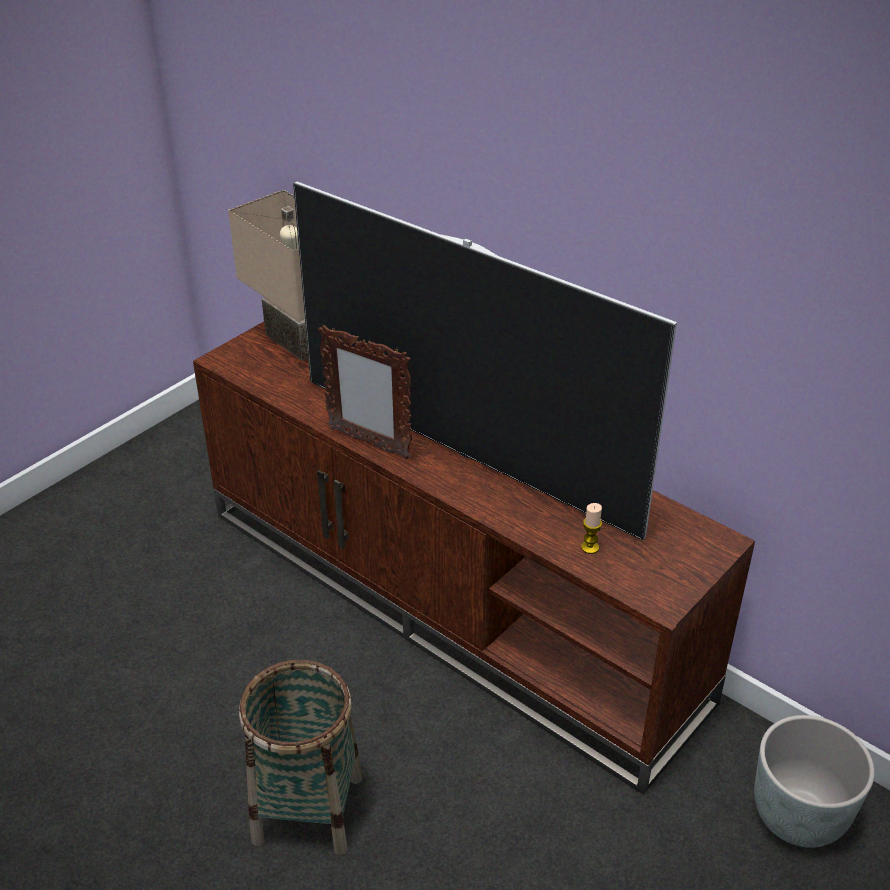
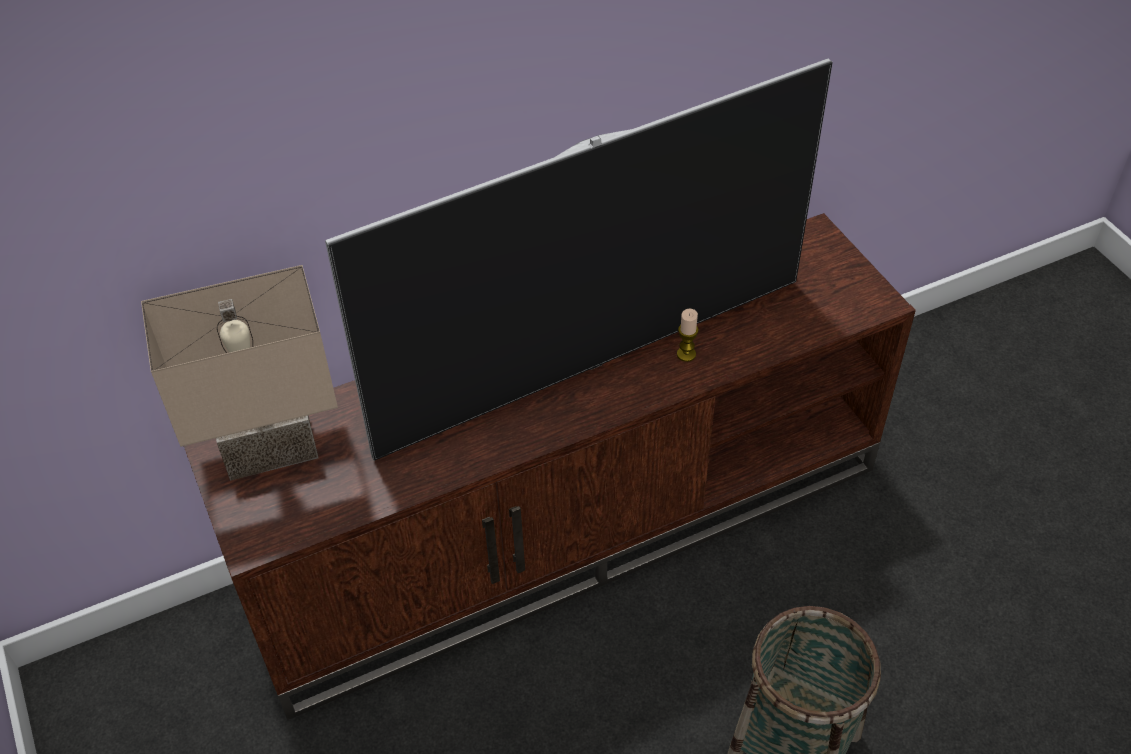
camera: 65 degrees left, 10 degrees up
picture frame [318,325,412,459] -> none
candle [581,503,602,554] -> candle moved to [677,309,699,362]
grey planter [754,715,875,848] -> none

